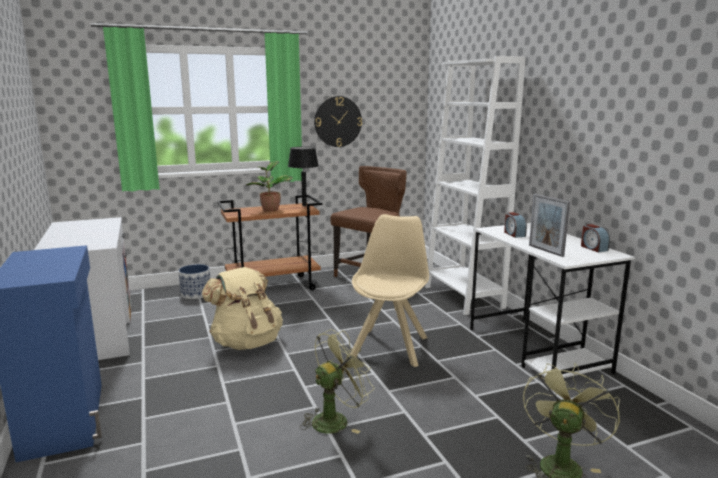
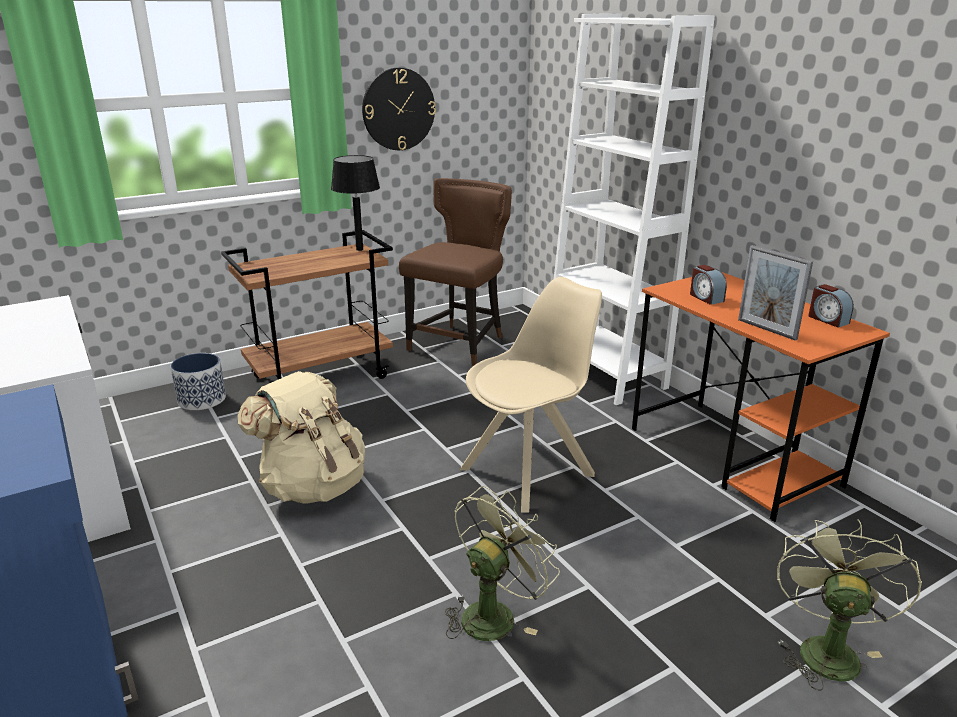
camera: 10 degrees left, 10 degrees up
potted plant [246,161,293,212] -> none
beige chair [350,214,429,367] -> beige chair turned 45 degrees clockwise [460,277,602,512]
white desk [470,222,635,378] -> orange desk [632,272,890,522]

